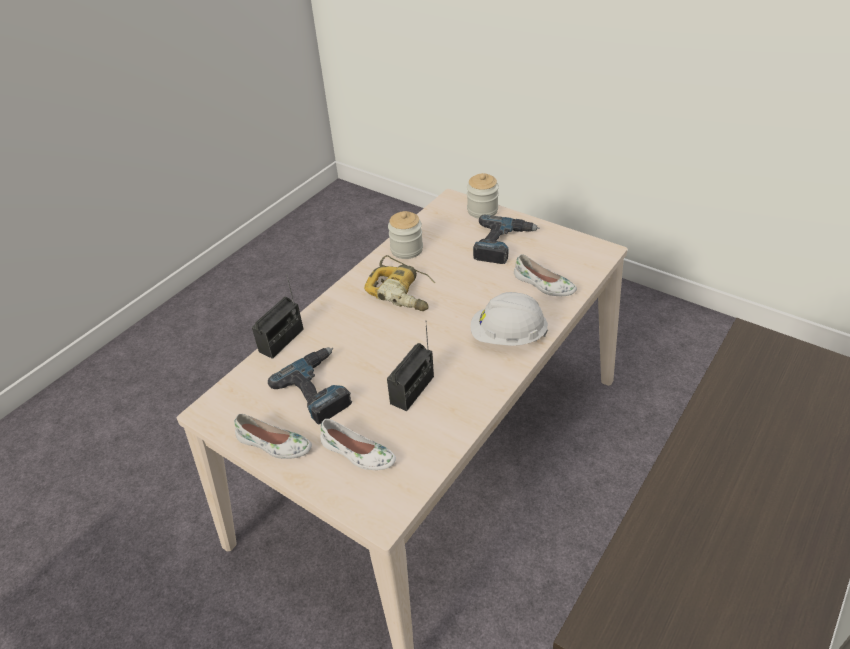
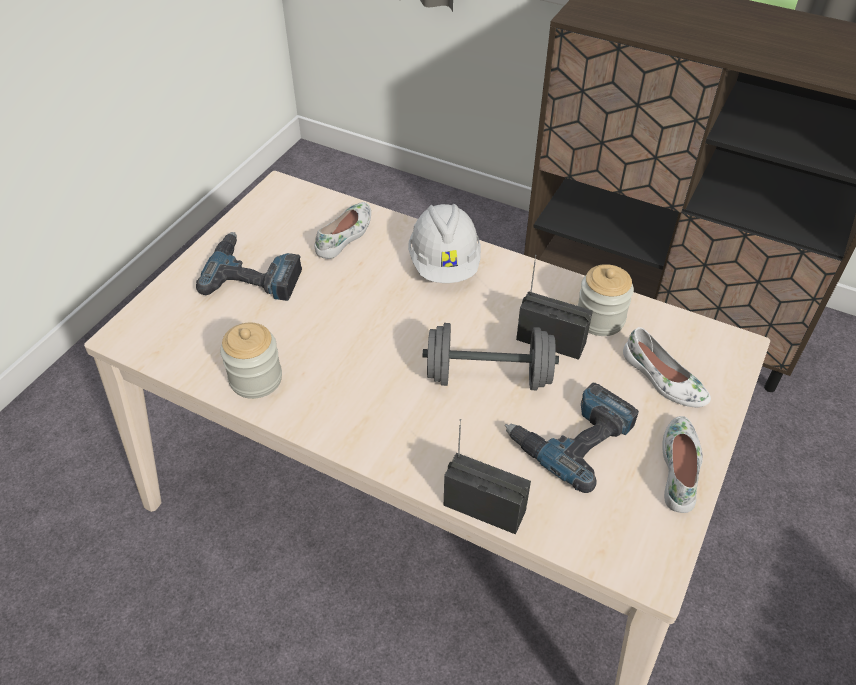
camera: 100 degrees left, 5 degrees up
white shoe [320,419,396,470] -> white shoe turned 120 degrees clockwise [623,327,711,407]
power drill [364,255,435,311] -> none
jar [467,173,499,219] -> jar moved to [577,264,634,336]
none -> grey dumbbell [423,323,559,390]

